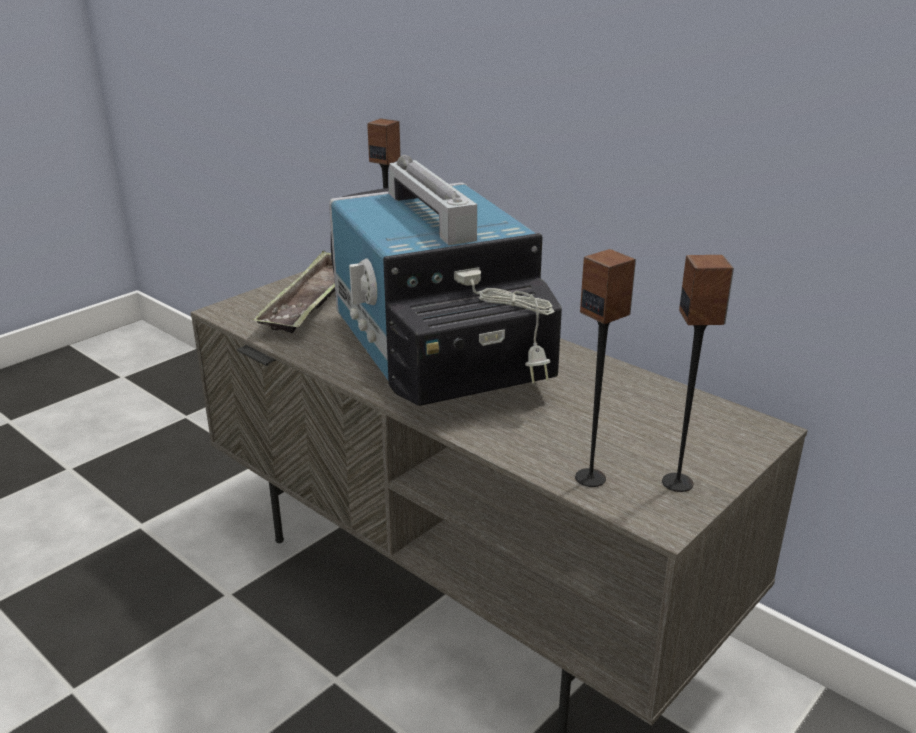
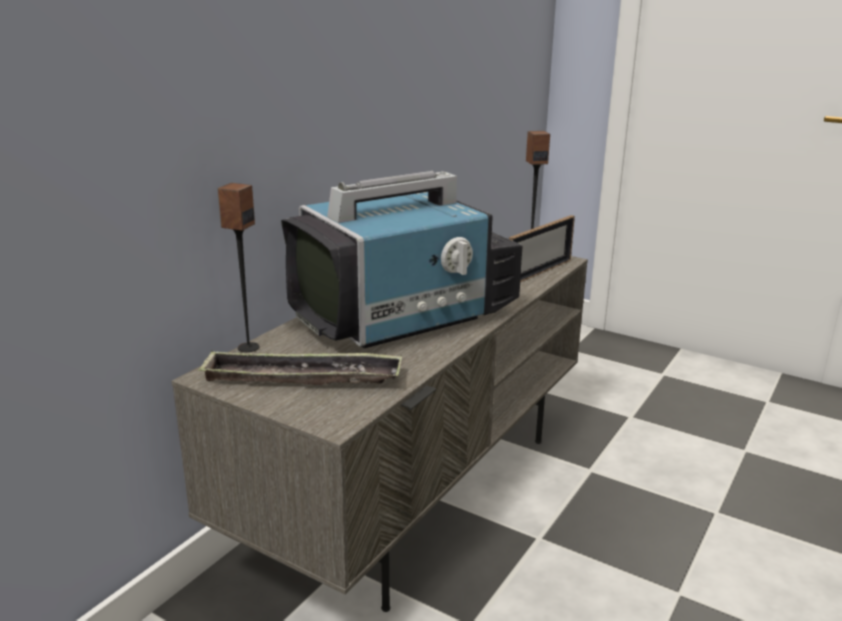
camera: 100 degrees left, 5 degrees down
speaker [575,249,636,487] -> picture frame [509,215,575,282]

